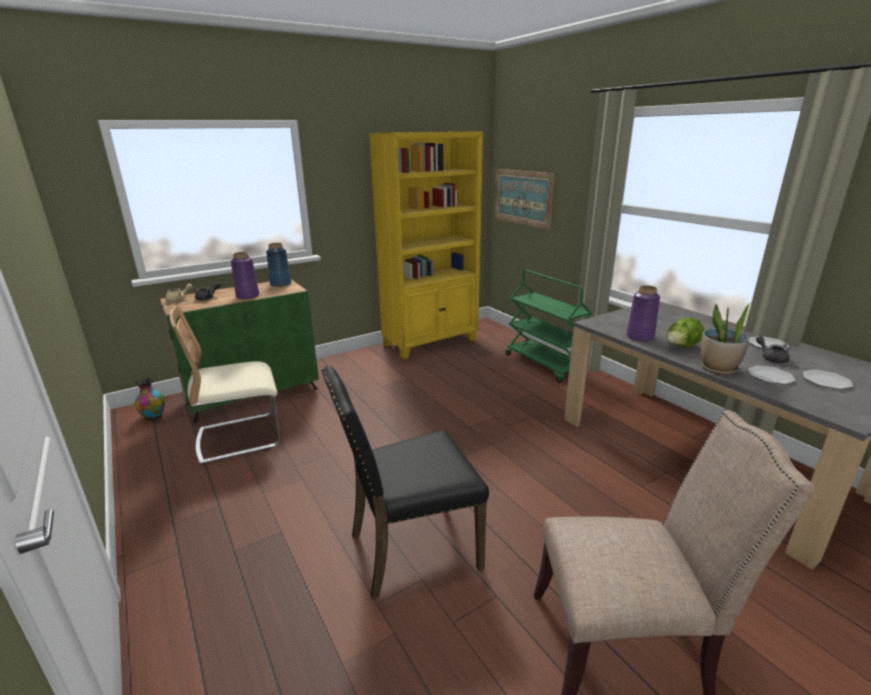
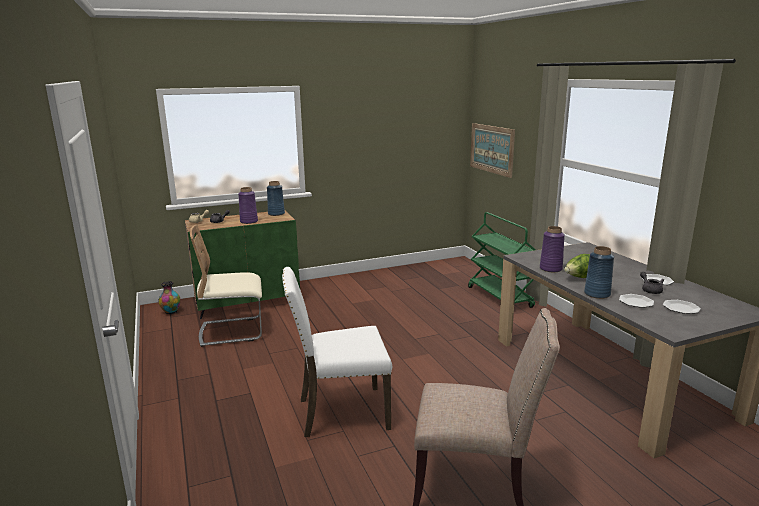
camera: 10 degrees right, 5 degrees down
black chair [321,366,489,599] -> white chair [282,267,392,437]
yellow bookcase [369,131,483,359] -> none
potted plant [701,303,751,375] -> blue vase [584,246,614,299]

